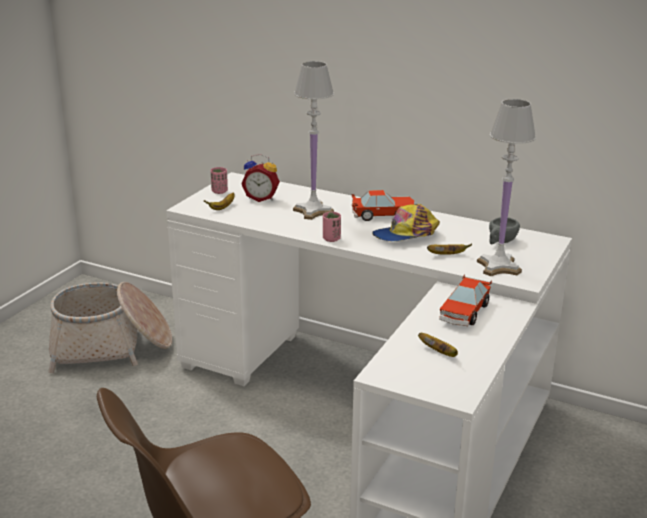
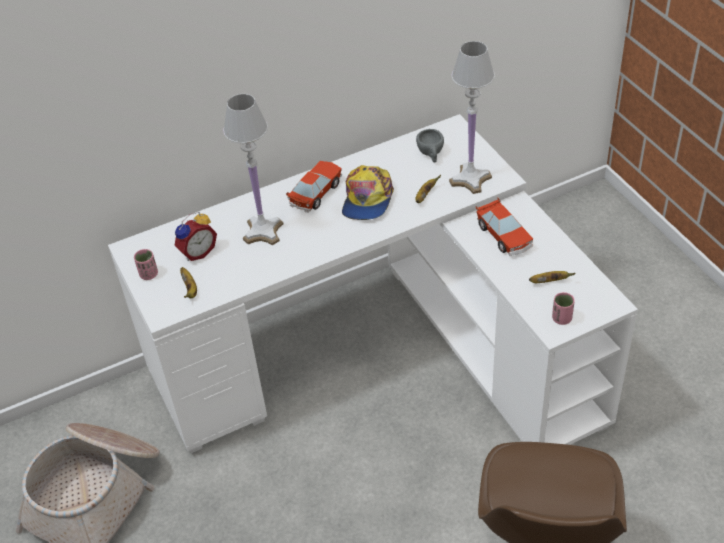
camera: 50 degrees left, 20 degrees up
pink cup [323,212,341,242] -> pink cup moved to [552,292,575,325]

